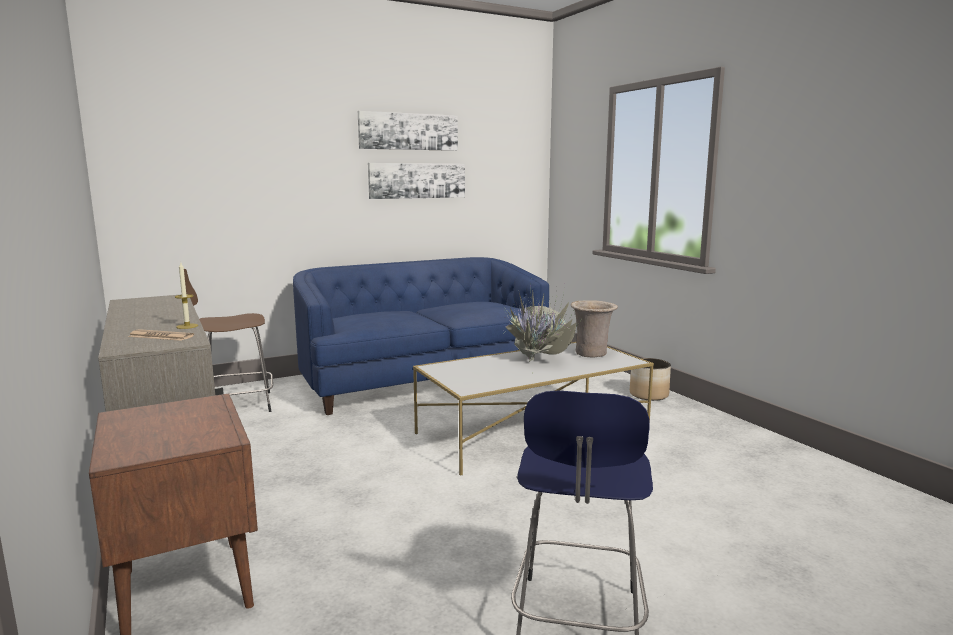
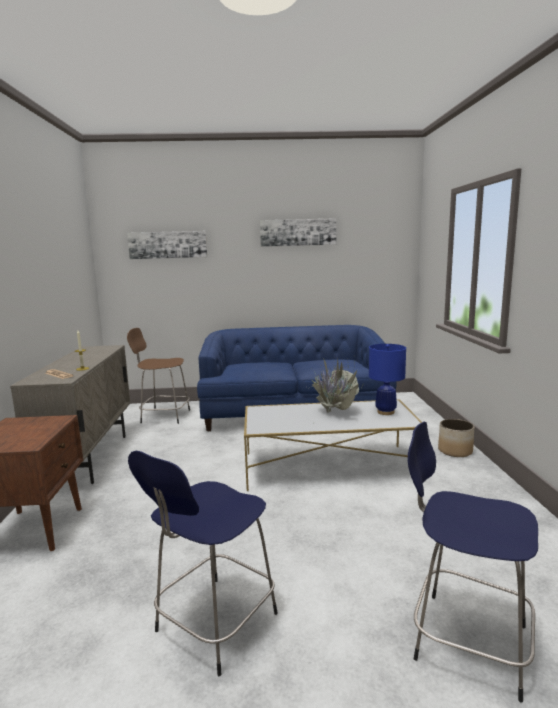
camera: 25 degrees right, 0 degrees up
picture [368,163,465,199] -> picture moved to [127,231,207,259]
beige vase [571,300,618,358] -> blue table lamp [369,344,406,415]
none -> blue stool [408,422,538,703]

